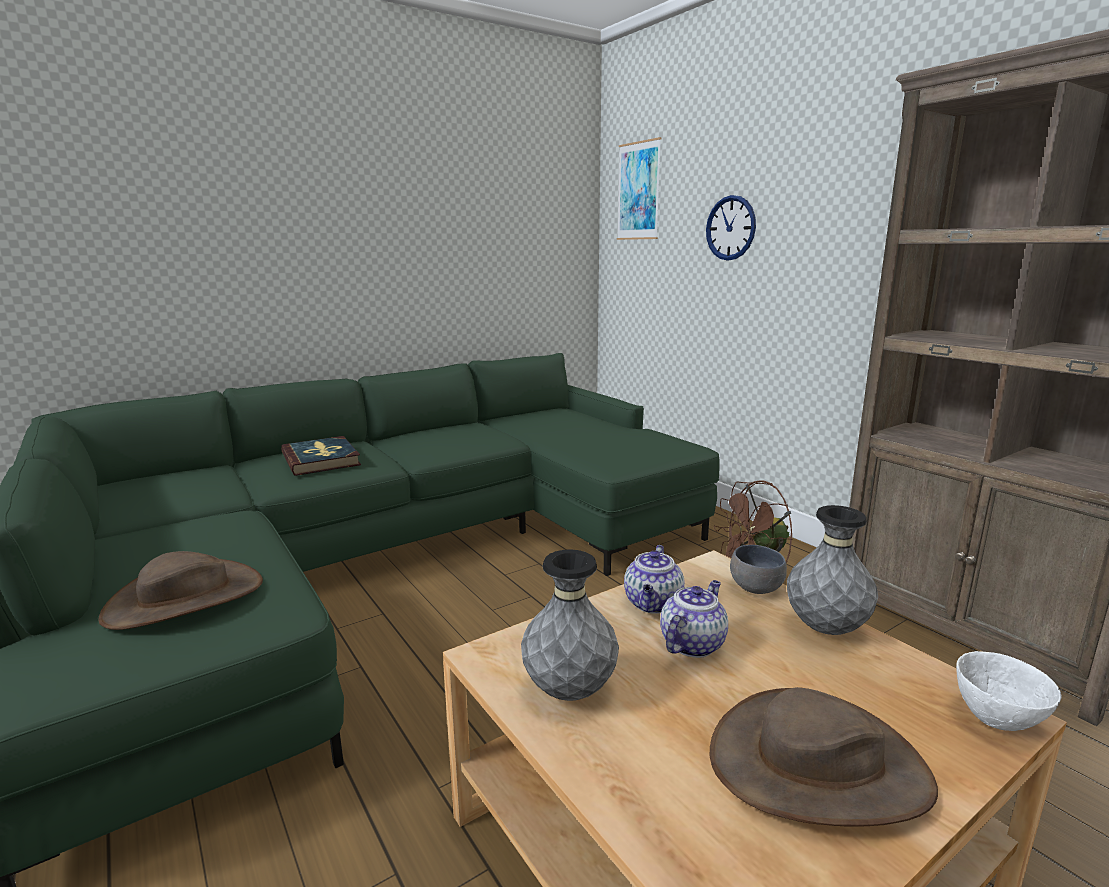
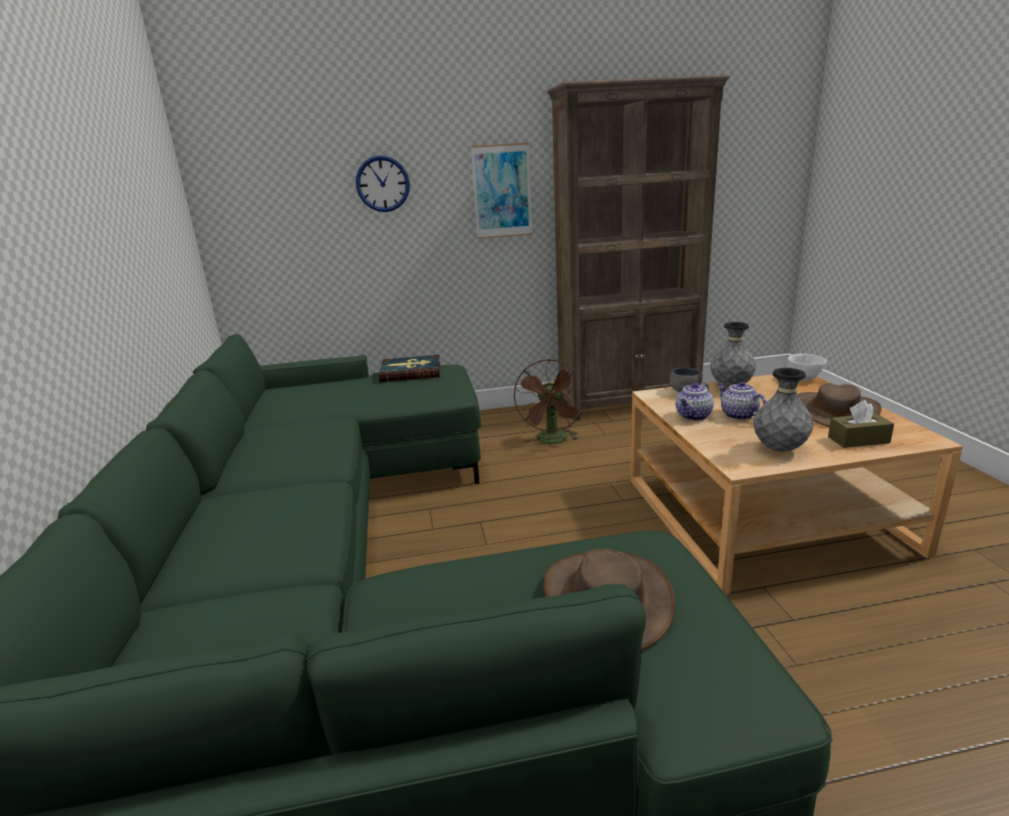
camera: 65 degrees left, 5 degrees up
book [281,436,361,476] -> book moved to [379,355,440,382]
picture [617,137,662,240] -> picture moved to [471,143,532,239]
teapot [624,545,685,614] -> teapot turned 90 degrees clockwise [676,382,714,421]
none -> brown tissue box [828,400,894,448]

